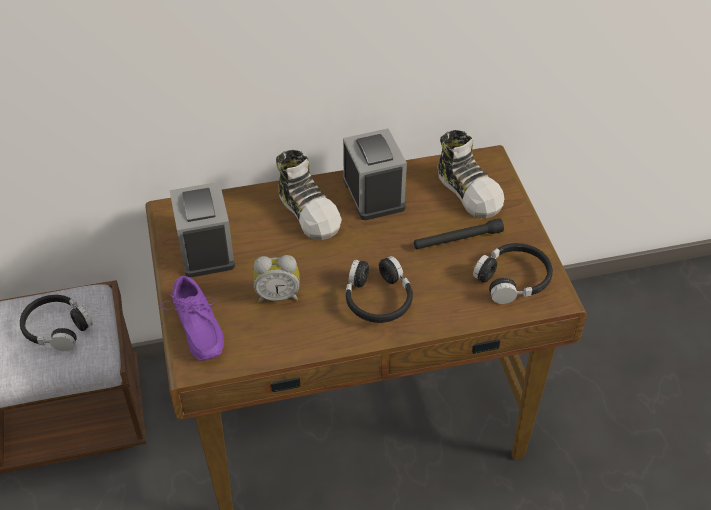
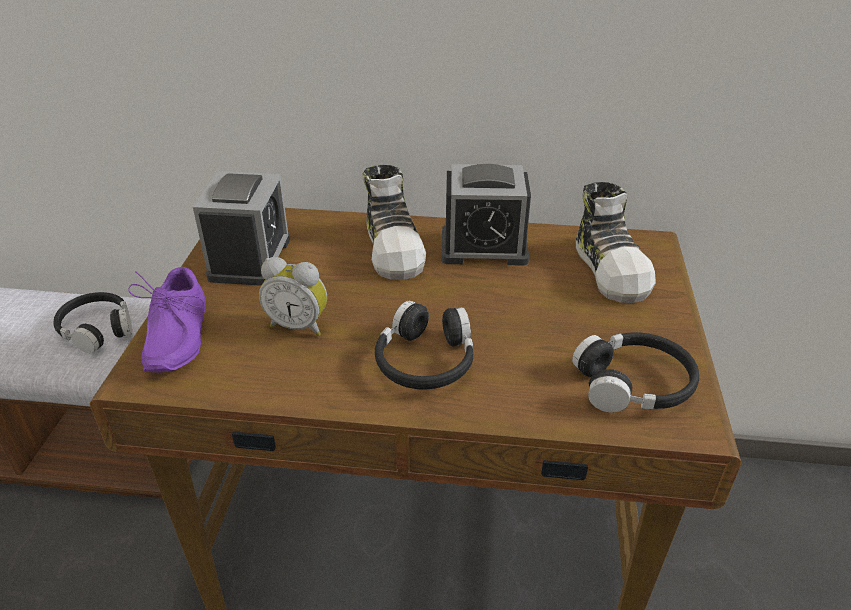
camera: 20 degrees right, 10 degrees down
alarm clock [343,129,407,220] -> alarm clock turned 90 degrees clockwise [441,164,531,266]
black flashlight [414,218,504,249] -> none

